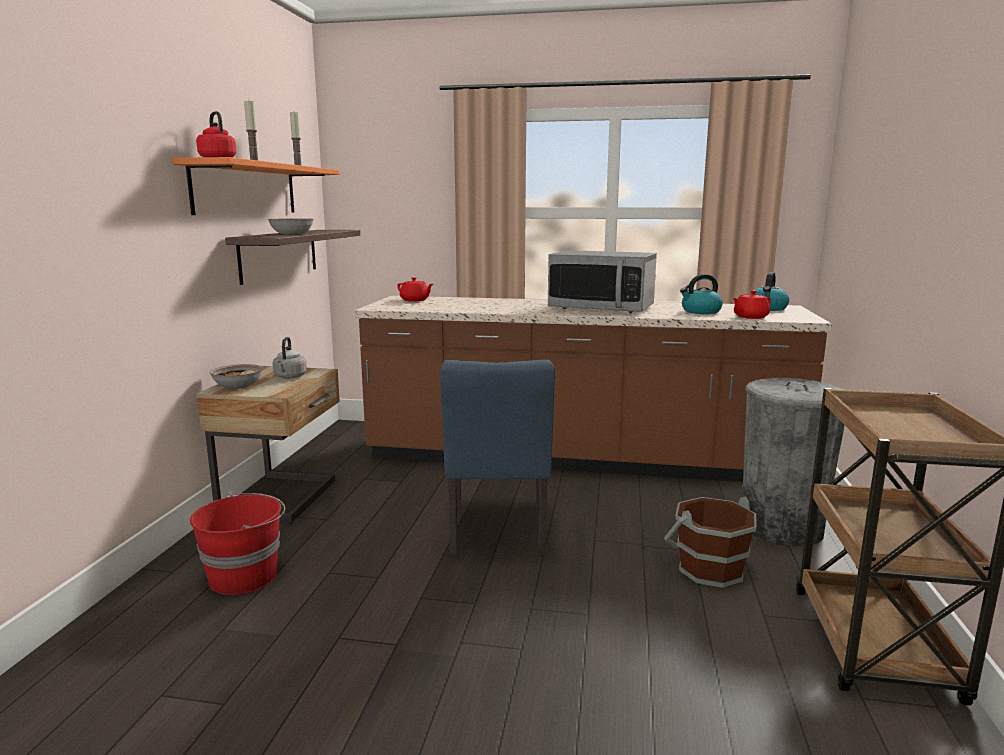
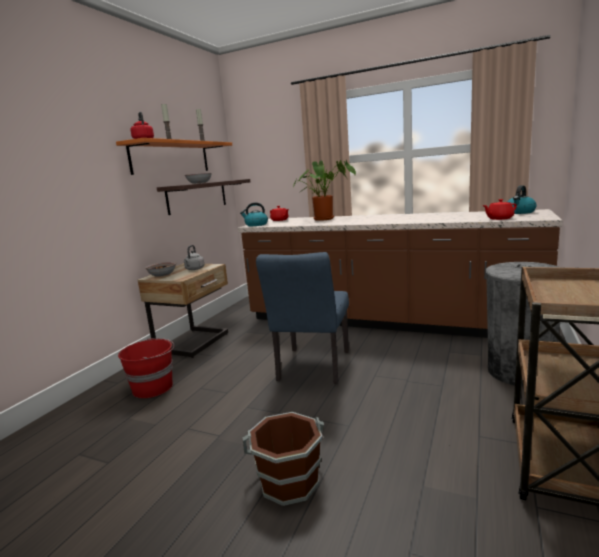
camera: 15 degrees right, 0 degrees up
microwave [548,250,657,313] -> none
brown bucket [664,496,757,588] -> brown bucket moved to [243,412,324,506]
kettle [680,274,723,314] -> kettle moved to [240,202,268,226]
none -> potted plant [293,160,356,221]

